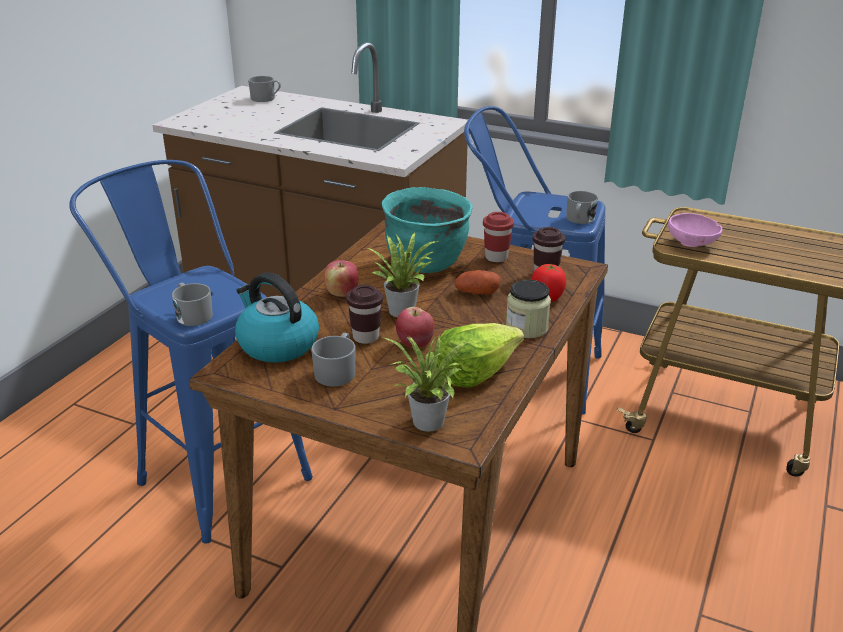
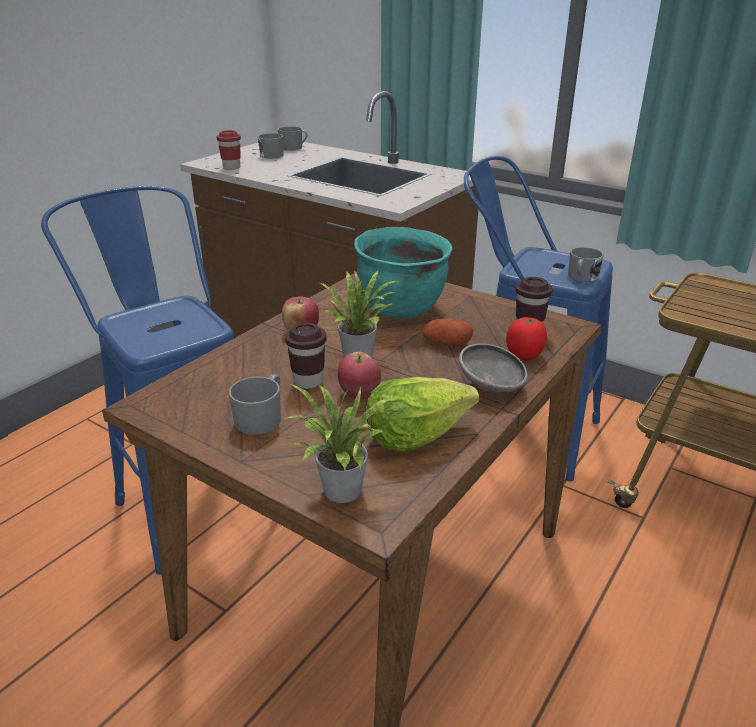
camera: 10 degrees right, 0 degrees up
grey mug [172,283,213,326] -> grey mug moved to [258,133,284,159]
kettle [235,272,319,363] -> none
red cup [483,212,514,262] -> red cup moved to [216,130,241,170]
jar [506,280,551,339] -> grey bowl [459,343,528,393]
pink bowl [668,213,722,247] -> none

